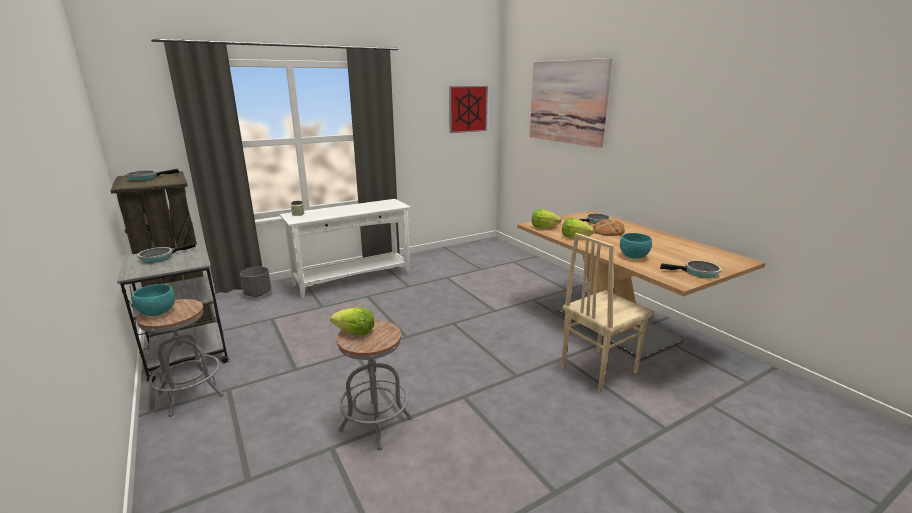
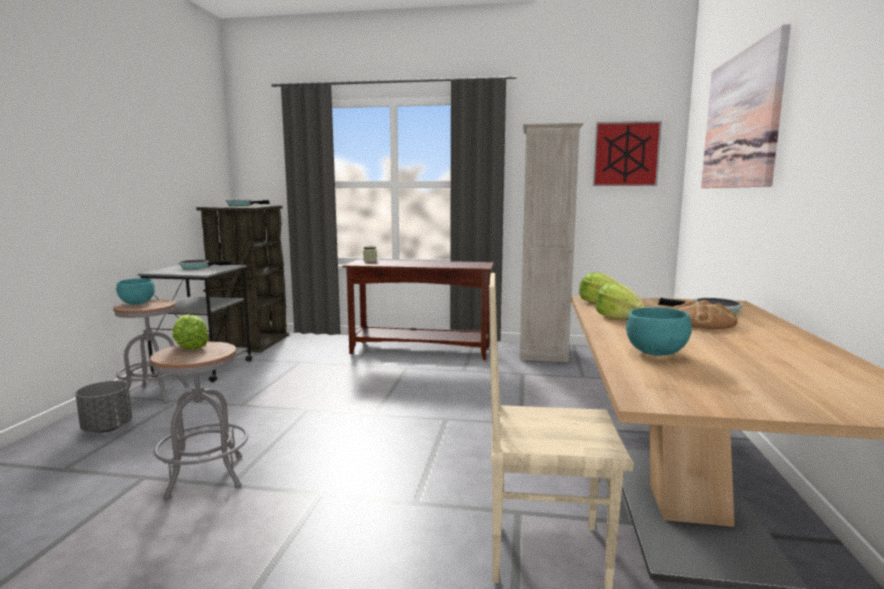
camera: 40 degrees right, 10 degrees down
grey planter [240,267,272,297] -> grey planter moved to [75,381,132,433]
white console table [280,199,411,298] -> brown console table [342,260,494,361]
frying pan [660,260,721,278] -> none
none -> beige cabinet [520,123,583,362]

